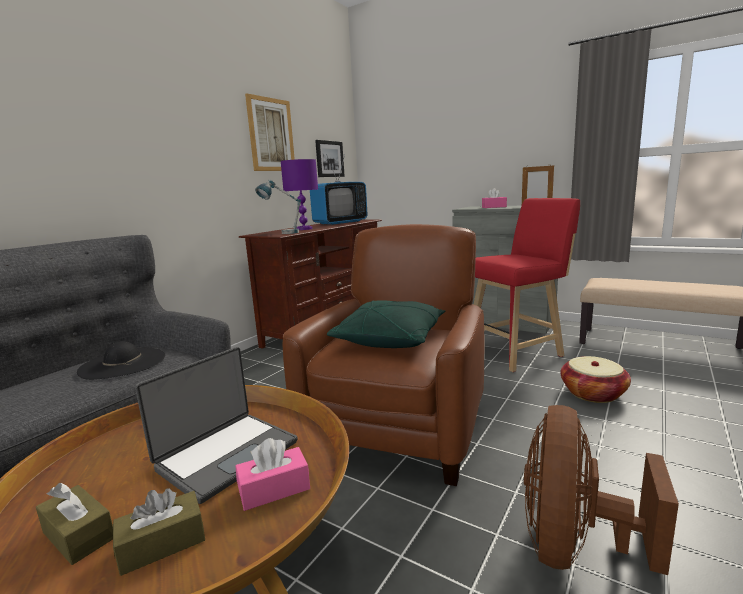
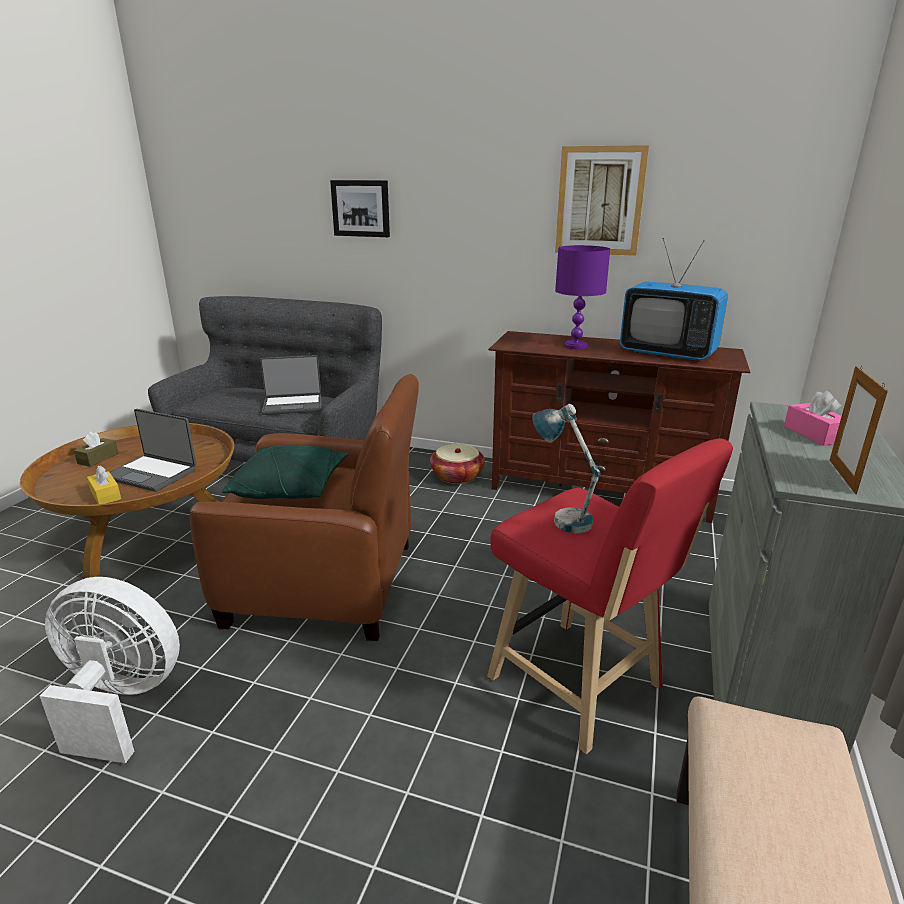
camera: 75 degrees right, 10 degrees up
black hat [77,341,165,380] -> laptop [260,355,322,415]
brown tissue box [113,488,205,576] -> none
pink tissue box [235,438,310,511] -> yellow tissue box [87,465,121,504]
table lamp [255,179,301,234] -> table lamp moved to [532,404,601,533]
picture [315,140,345,177] -> picture moved to [330,180,390,237]
brown fan [524,405,679,575] -> white fan [40,577,180,763]
basket [560,356,631,403] -> basket moved to [430,444,485,484]

